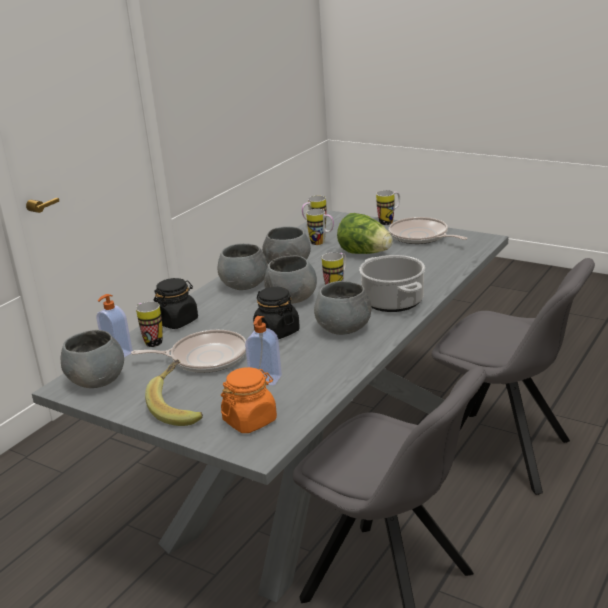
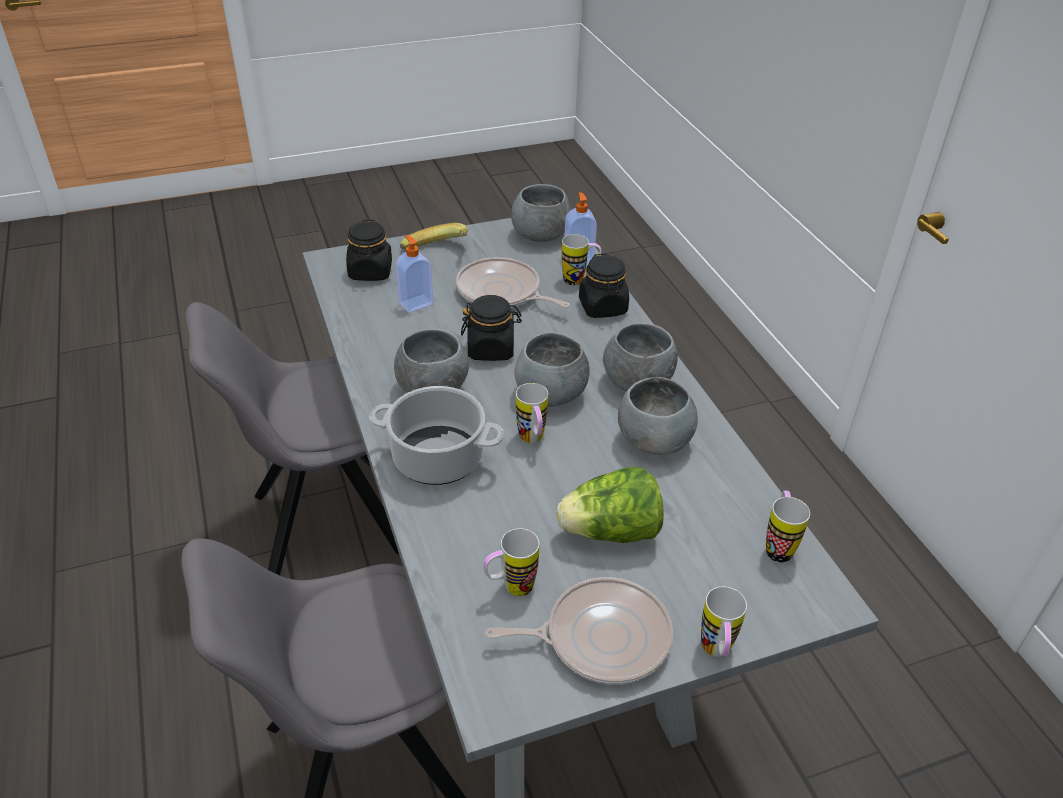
camera: 125 degrees right, 15 degrees up
frying pan [131,330,246,373] -> frying pan turned 90 degrees clockwise [456,257,570,308]
orange jar [221,367,277,433] -> black jar [346,220,392,281]
mug [306,209,334,245] -> mug moved to [484,528,539,596]

